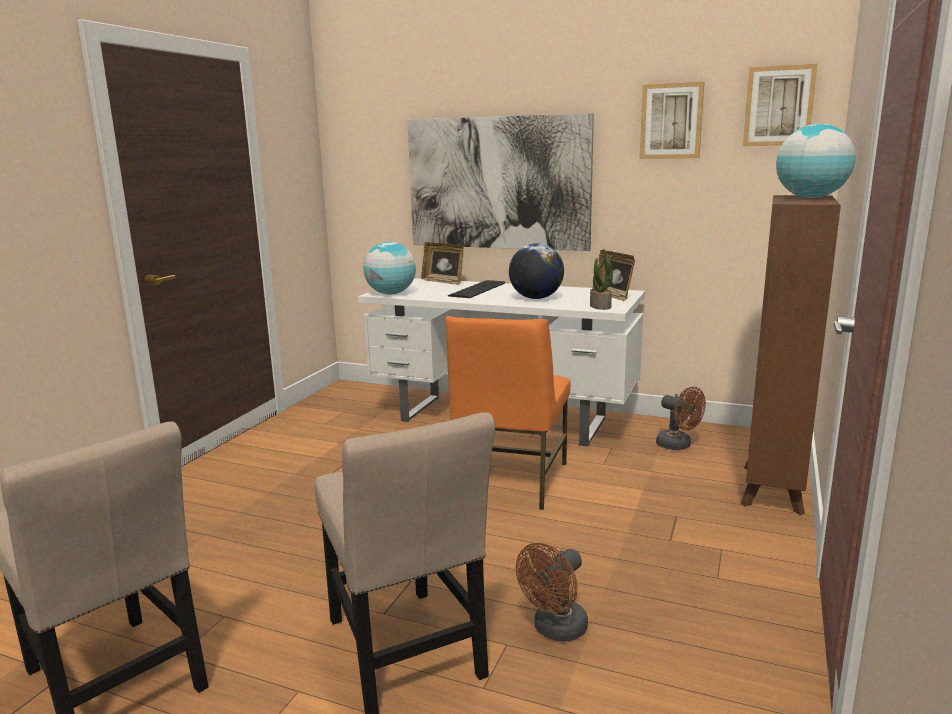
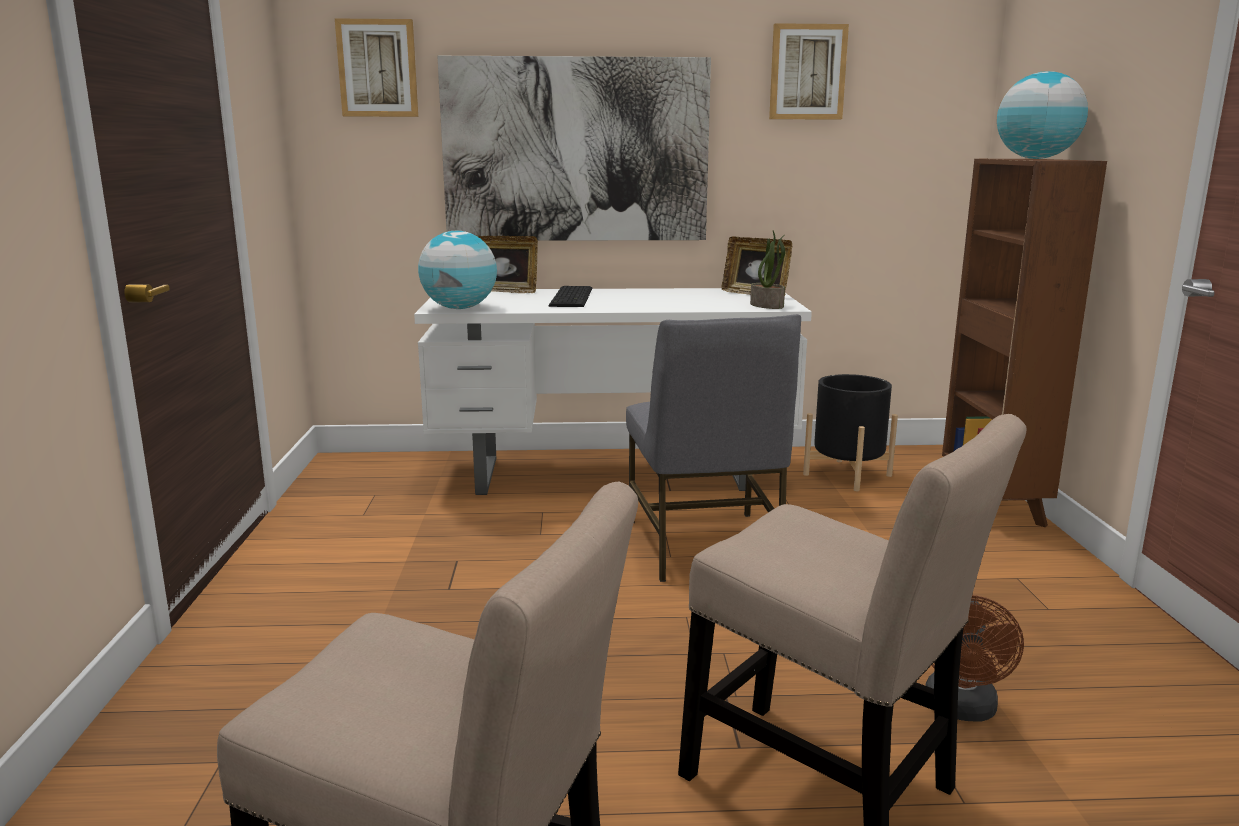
camera: 25 degrees left, 0 degrees up
orange chair [445,316,570,510] -> grey chair [626,314,801,582]
globe [509,243,564,299] -> none
brown fan [656,387,706,450] -> black planter [803,374,898,491]
picture [743,64,818,146] -> picture moved to [335,19,418,117]

